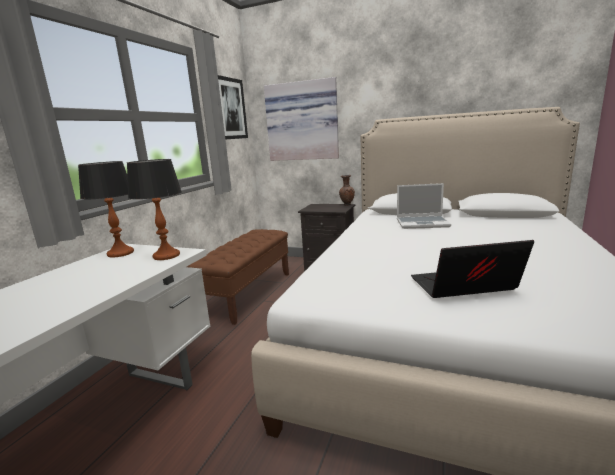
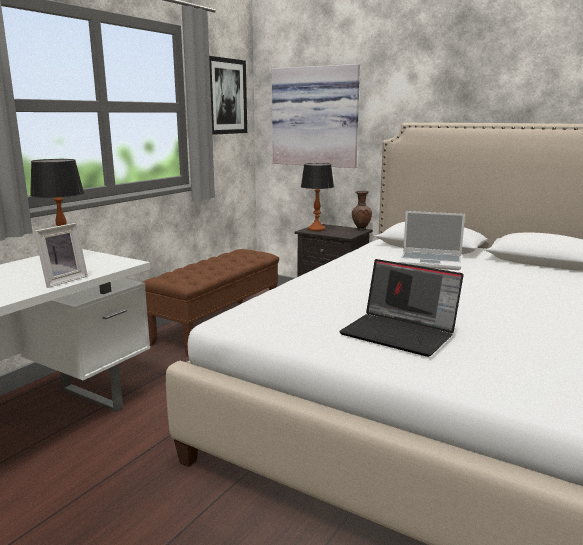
camera: 10 degrees right, 0 degrees up
table lamp [127,159,182,260] -> table lamp moved to [301,163,334,231]
laptop [411,240,534,298] -> laptop turned 150 degrees counterclockwise [339,259,464,357]
none -> picture frame [34,223,88,288]

